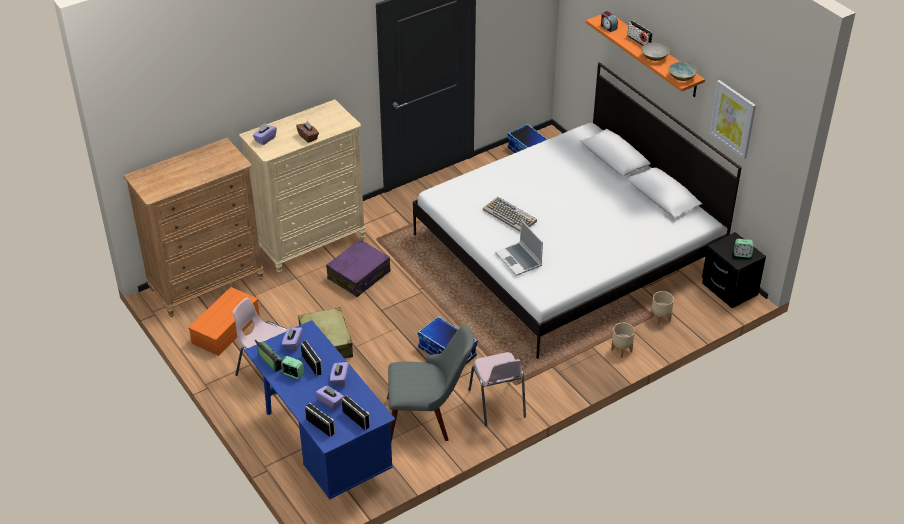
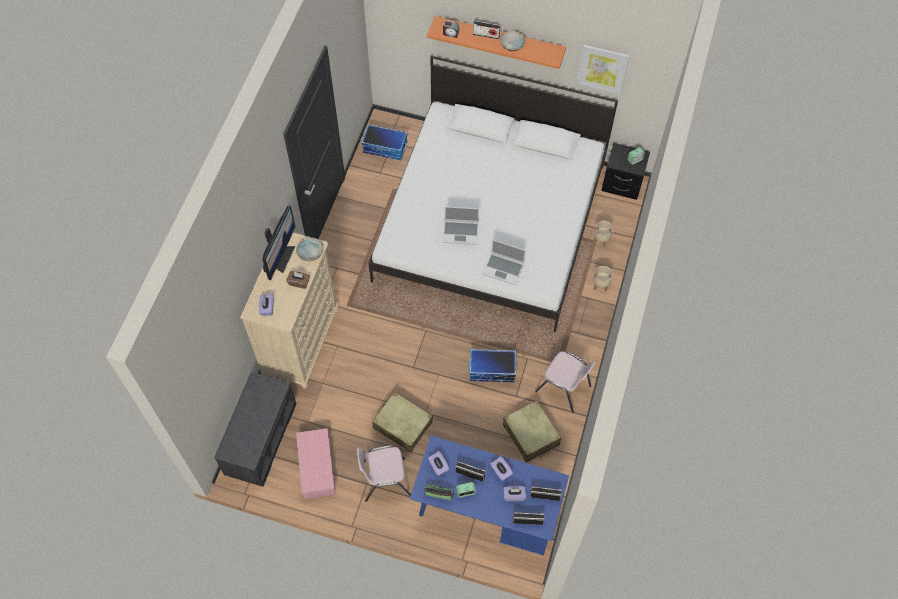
camera: 40 degrees left, 20 degrees up
brown dresser [123,138,263,317] -> grey bench [214,372,296,487]
orange storage box [188,287,259,356] -> pink storage box [296,428,336,499]
purple suitcase [326,239,391,297] -> none
grey chair [387,325,474,442] -> beige suitcase [503,400,561,462]
keyboard [483,197,537,232] -> laptop [443,206,479,245]
bowl [668,62,697,81] -> bowl moved to [296,237,324,261]
none -> monitor [262,205,295,281]

